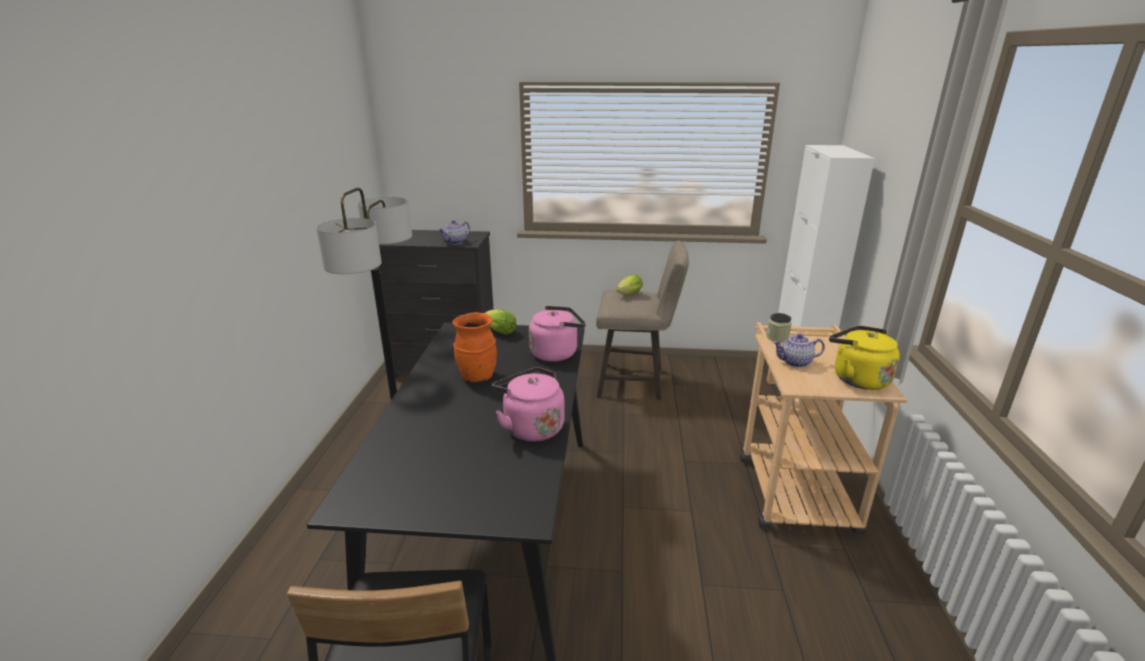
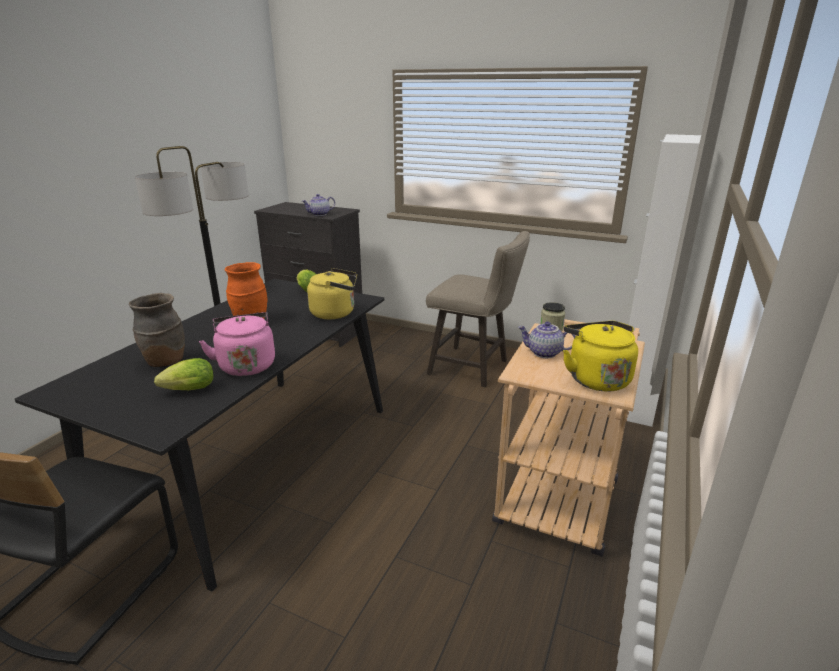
camera: 20 degrees right, 0 degrees up
pink kettle [529,306,586,362] -> yellow kettle [307,268,357,319]
lettuce [616,274,643,294] -> lettuce moved to [154,358,213,390]
none -> brown vase [129,293,185,367]

